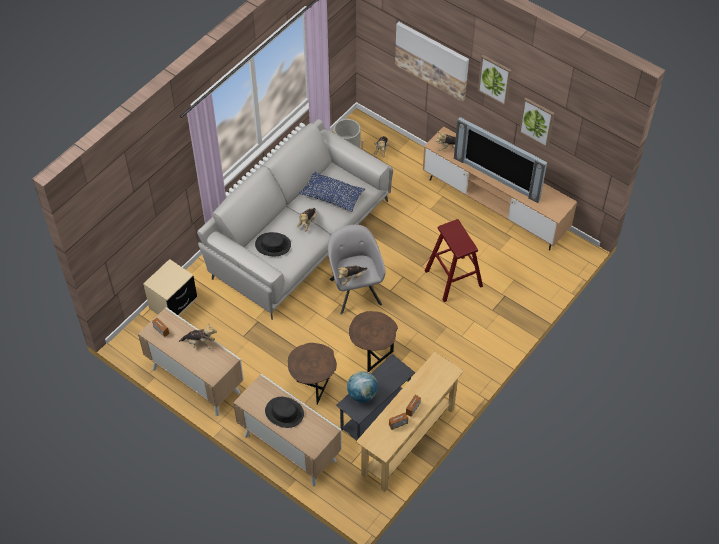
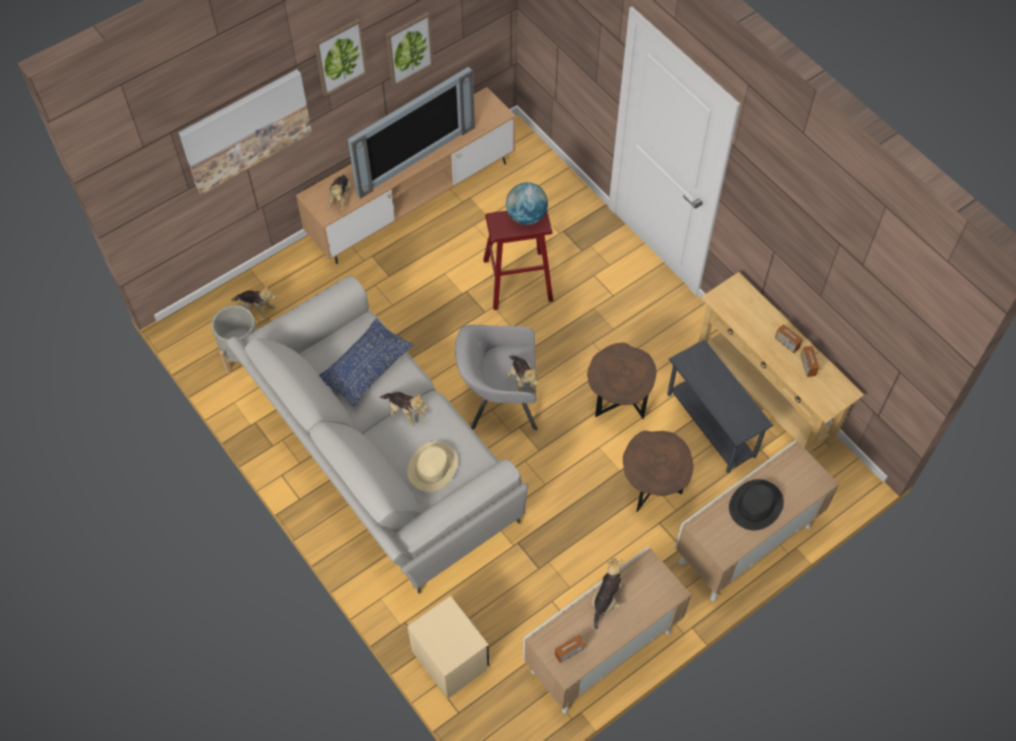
camera: 75 degrees left, 5 degrees up
black hat [255,232,291,256] -> beige hat [407,441,458,492]
globe [347,371,378,403] -> globe moved to [506,182,548,225]

